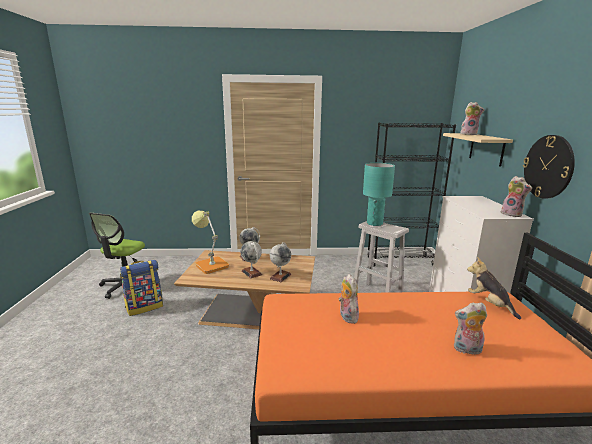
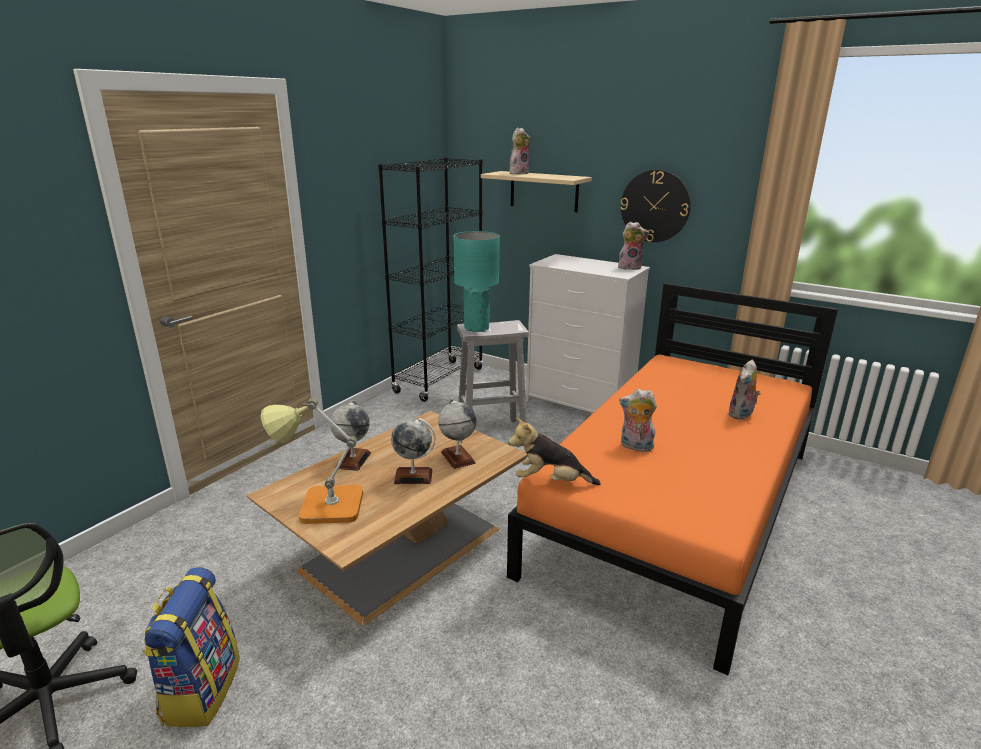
camera: 55 degrees left, 5 degrees up
plush toy [467,257,521,320] -> plush toy moved to [508,418,601,485]

